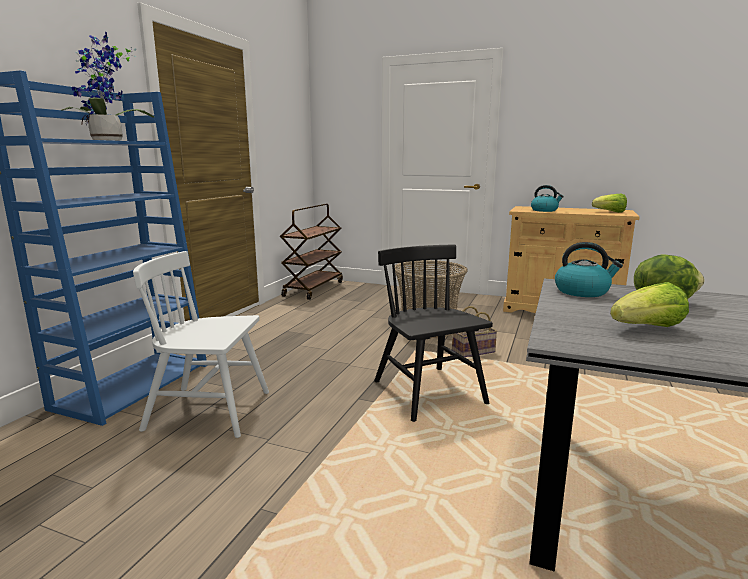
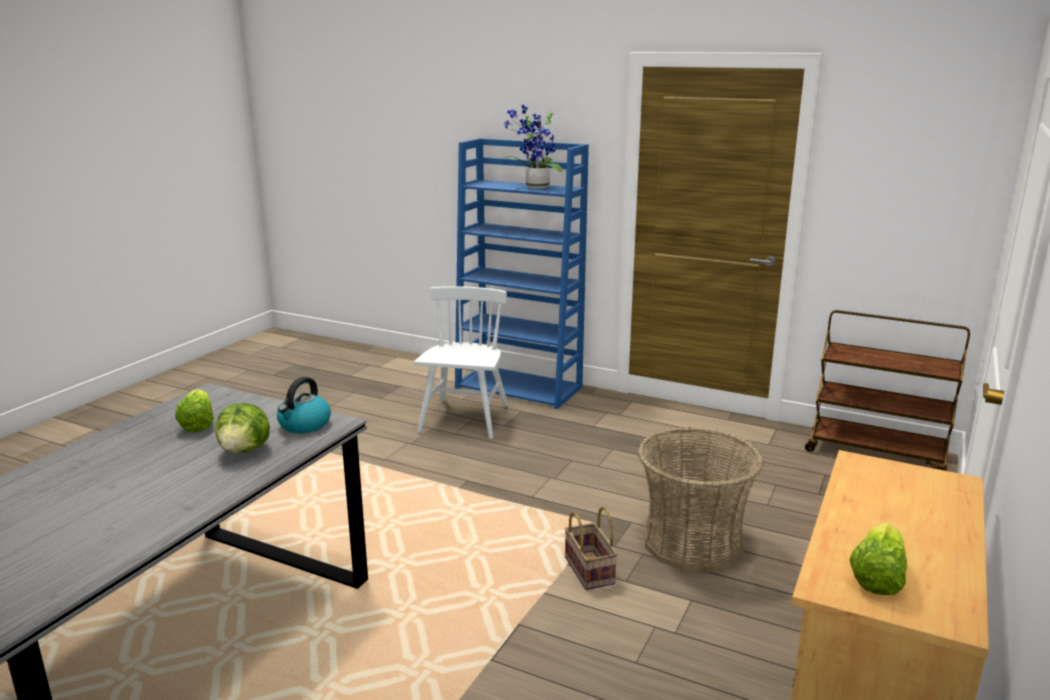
camera: 95 degrees right, 5 degrees up
black chair [374,245,493,422] -> none
kettle [531,185,564,212] -> none

